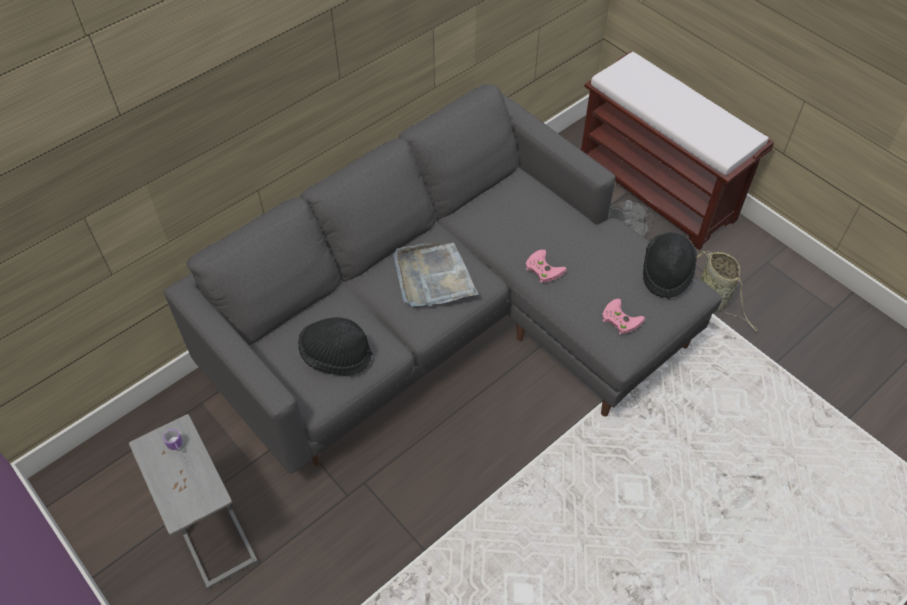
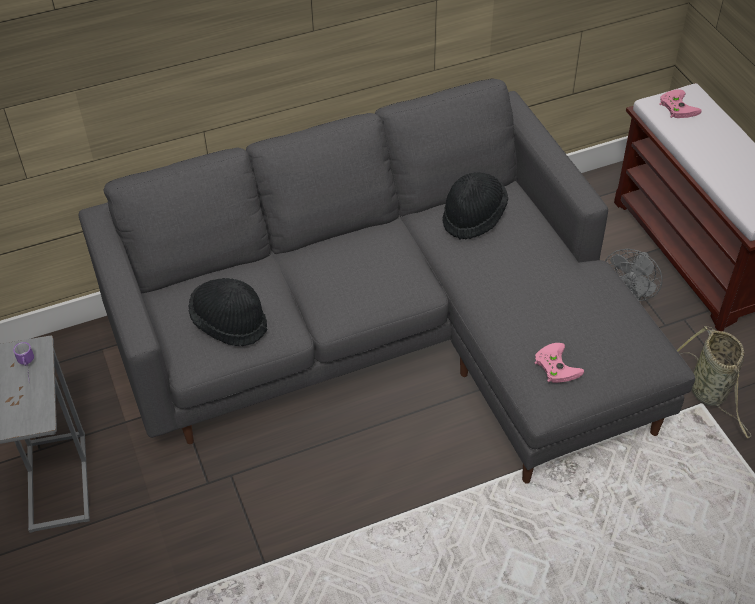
camera: 20 degrees right, 5 degrees down
grey tray [393,243,479,307] -> none
pink game controller [526,250,567,283] -> pink game controller moved to [659,89,702,118]
black hat [643,232,697,299] -> black hat moved to [442,172,508,240]

